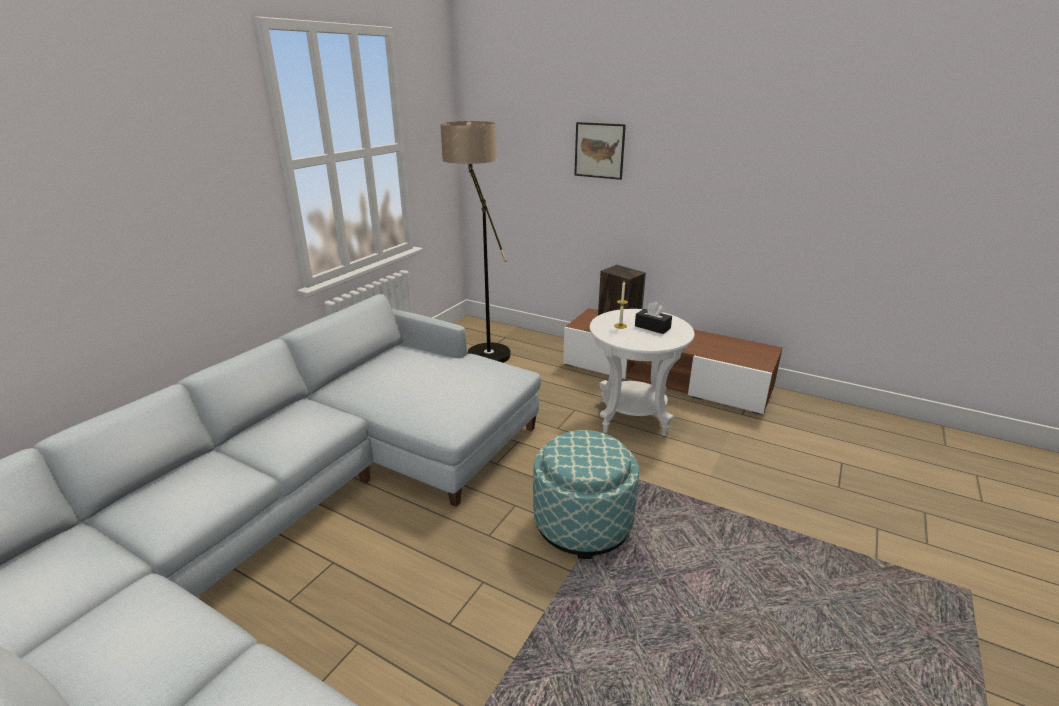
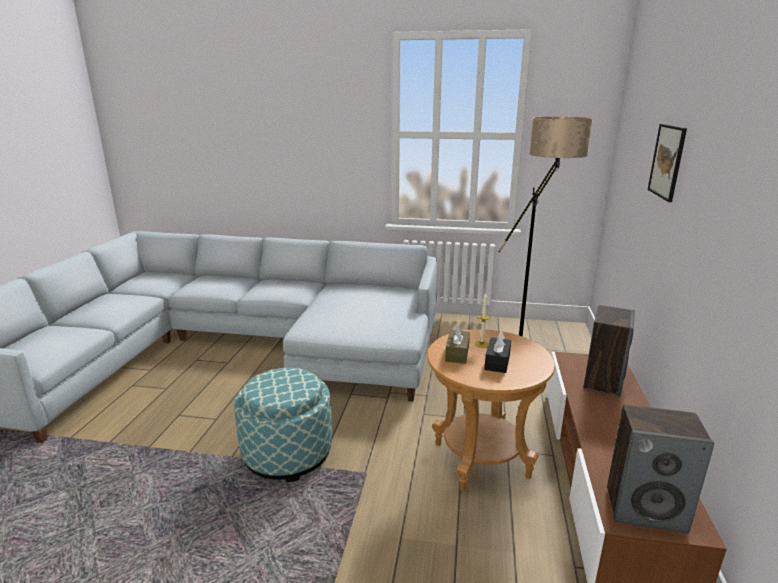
camera: 70 degrees right, 5 degrees down
white side table [590,309,694,436] -> brown side table [427,329,555,492]
none -> brown tissue box [445,324,470,364]
none -> speaker [607,404,714,534]

